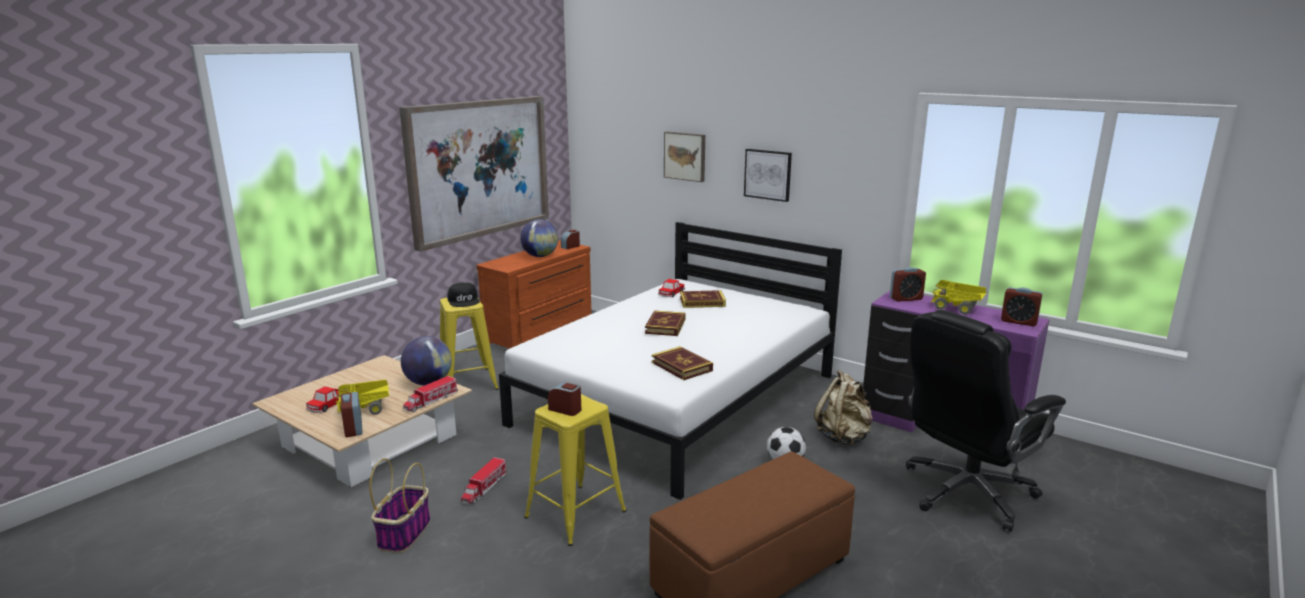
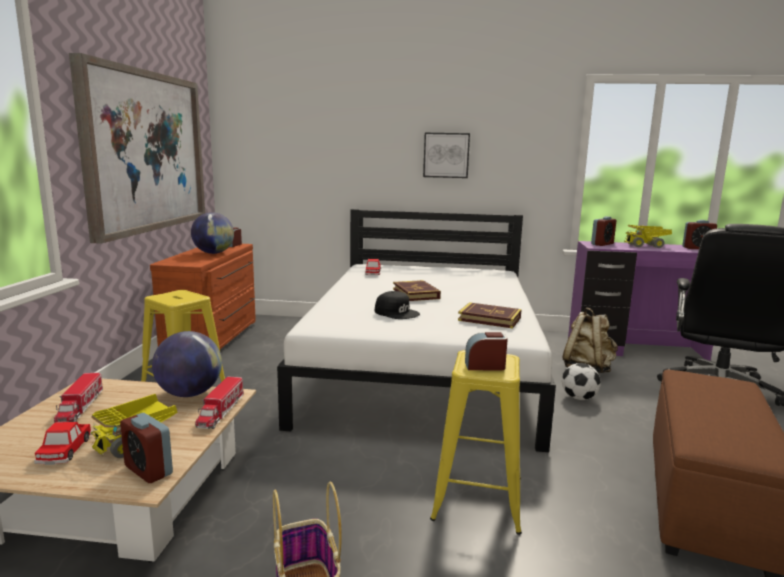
camera: 30 degrees left, 5 degrees down
black cap [447,282,480,307] -> black cap moved to [375,291,420,319]
toy truck [461,457,507,504] -> toy truck moved to [54,373,103,423]
picture [664,132,705,182] -> none
book [680,290,726,308] -> none

